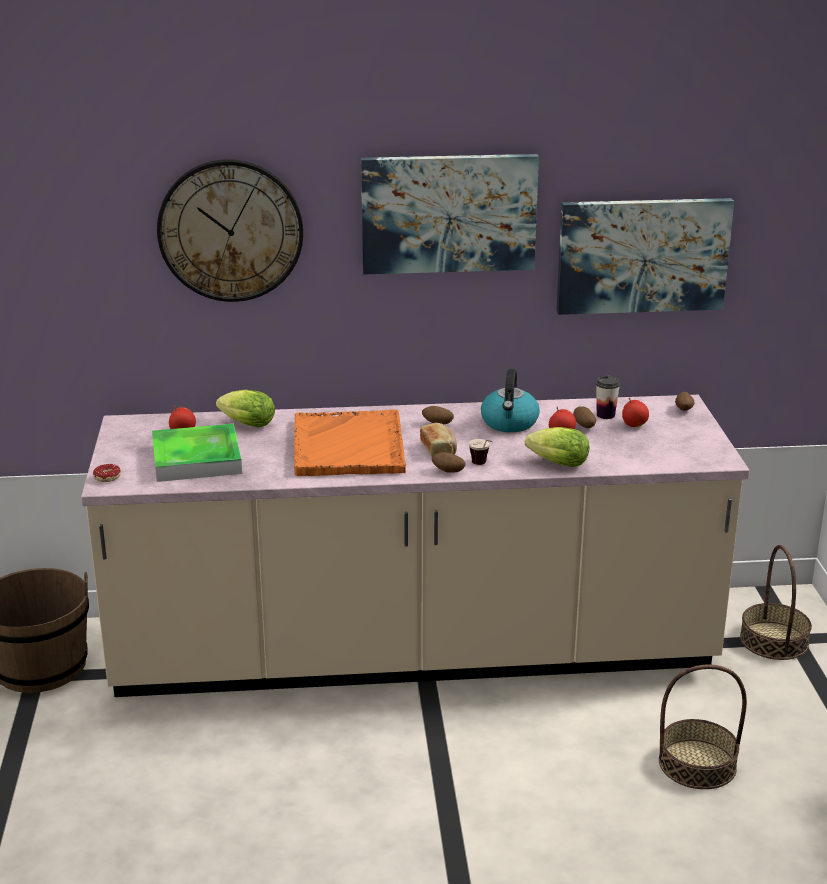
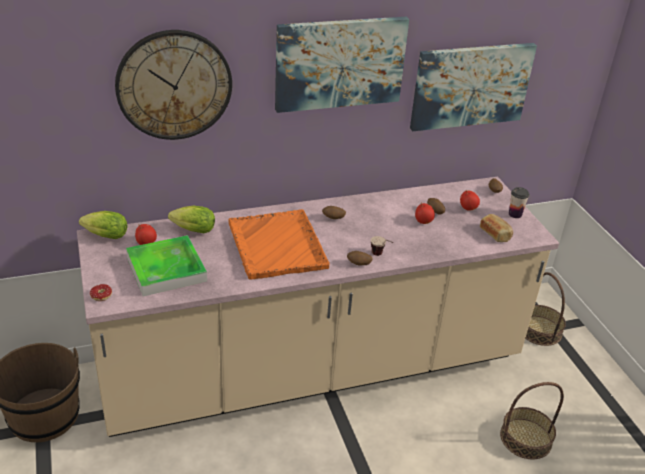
camera: 15 degrees left, 10 degrees up
bread [420,423,457,456] -> bread moved to [480,214,513,242]
kettle [481,369,540,432] -> none
lettuce [525,427,589,467] -> lettuce moved to [79,211,128,239]
cup [596,376,620,419] -> cup moved to [509,187,529,218]

